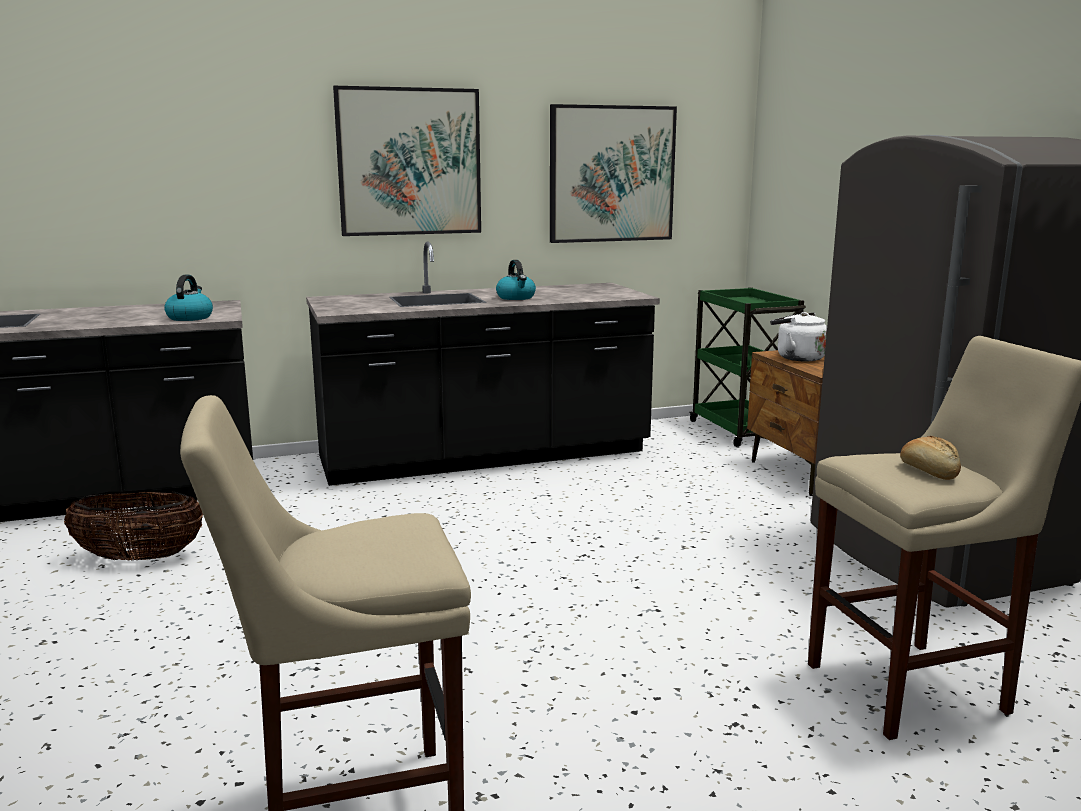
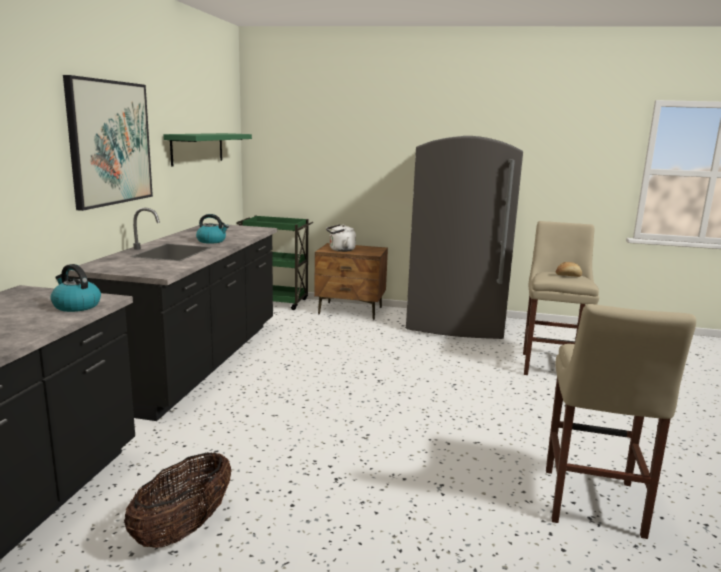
camera: 60 degrees left, 0 degrees up
picture [550,104,677,243] -> green shelf [163,133,252,166]

